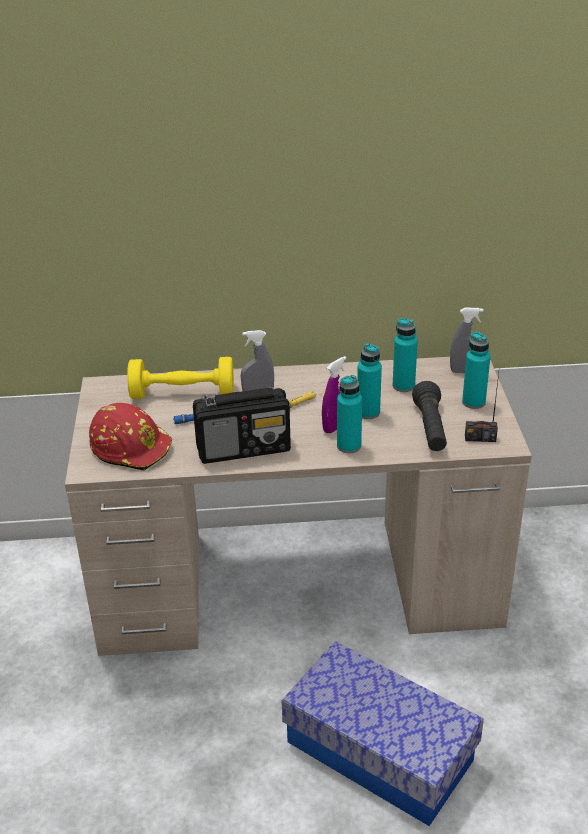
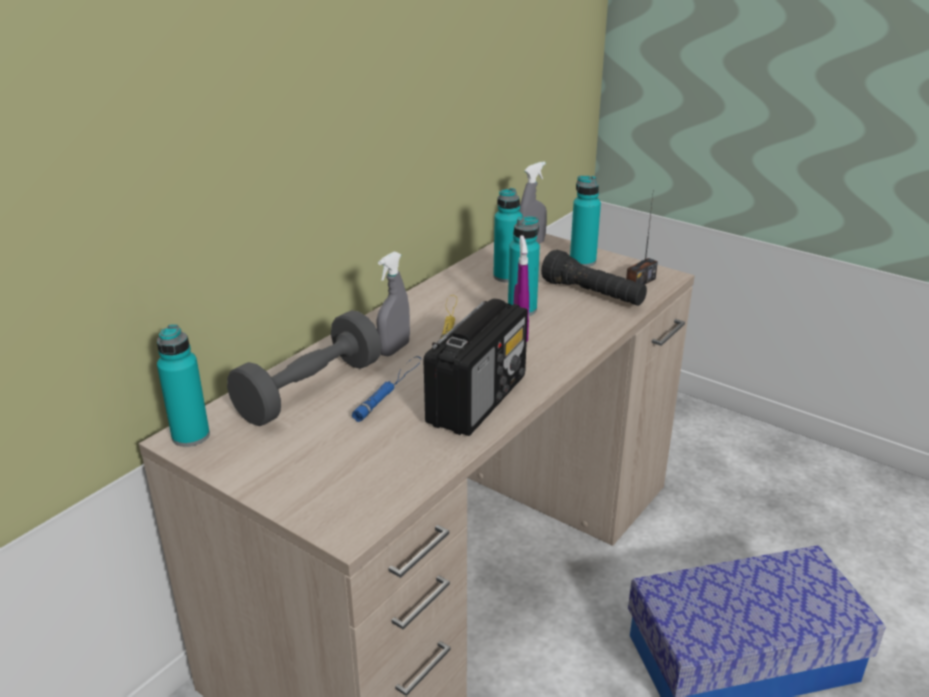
camera: 50 degrees left, 5 degrees down
red hard hat [89,403,172,471] -> none
yellow dumbbell [127,357,234,399] -> grey dumbbell [227,310,382,426]
turquoise bottle [337,375,362,453] -> turquoise bottle moved to [157,324,210,447]

